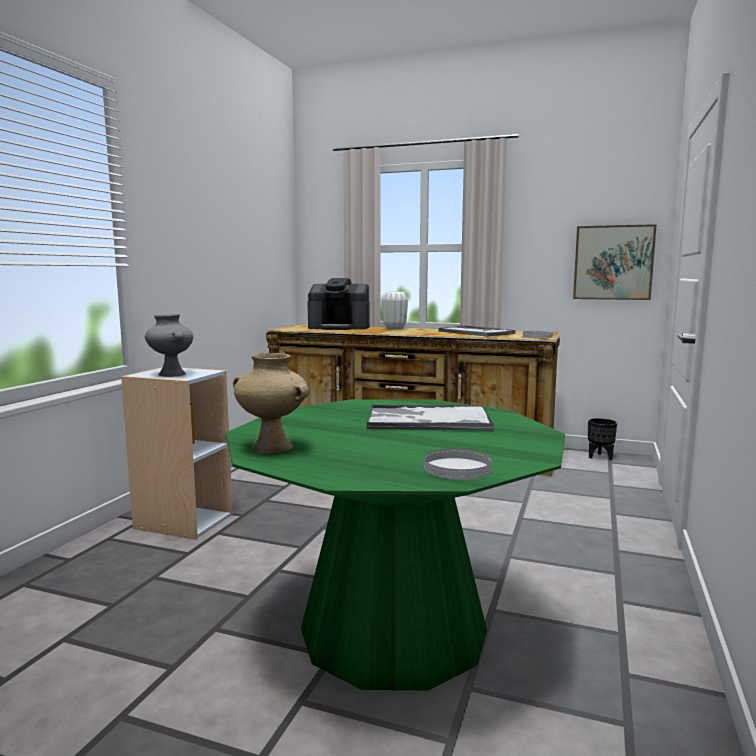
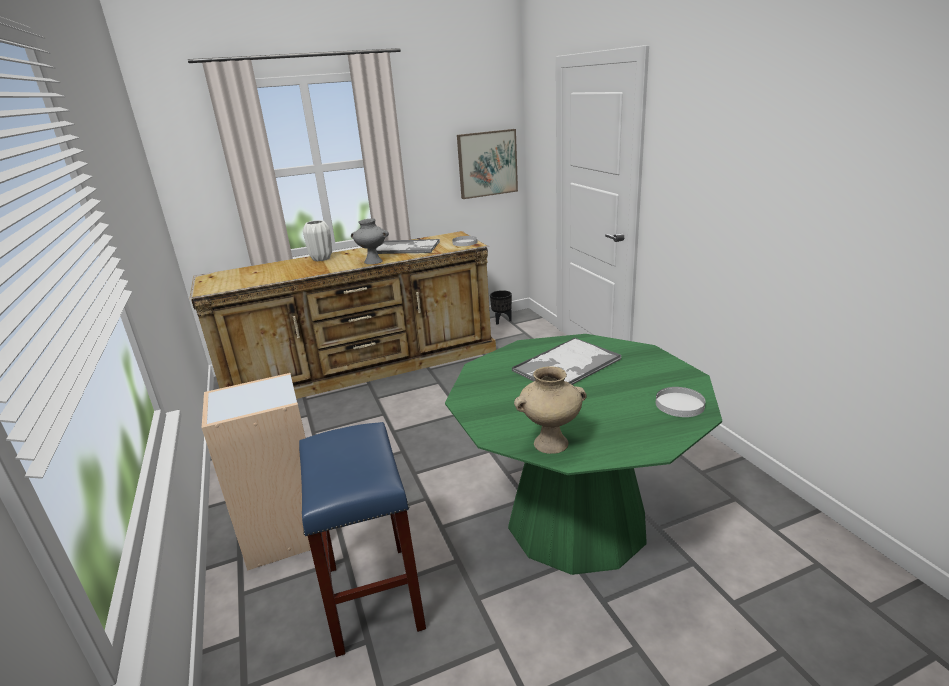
camera: 40 degrees left, 15 degrees up
grey vase [145,314,193,377] -> grey vase moved to [351,218,389,264]
coffee machine [308,278,370,330] -> none
none -> blue stool [299,422,426,657]

